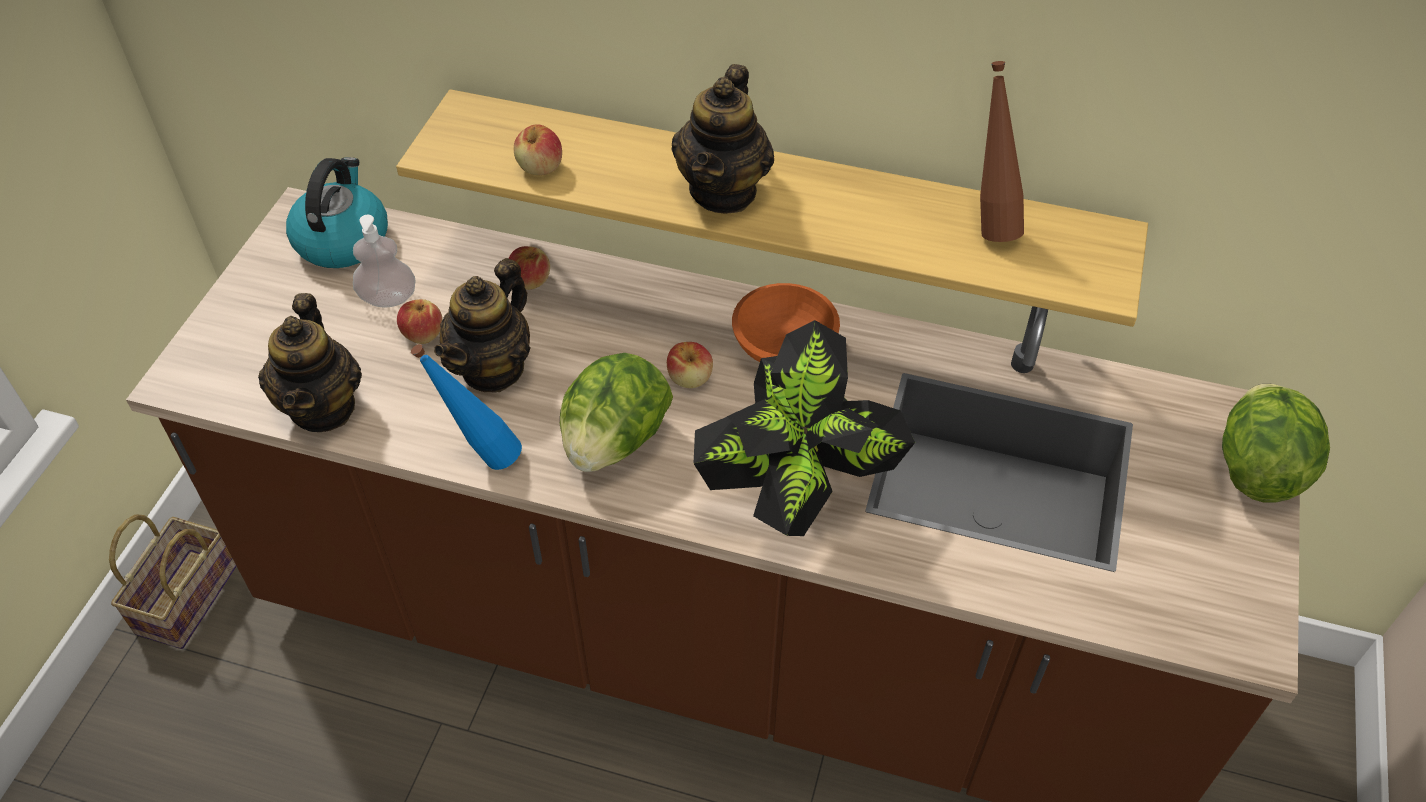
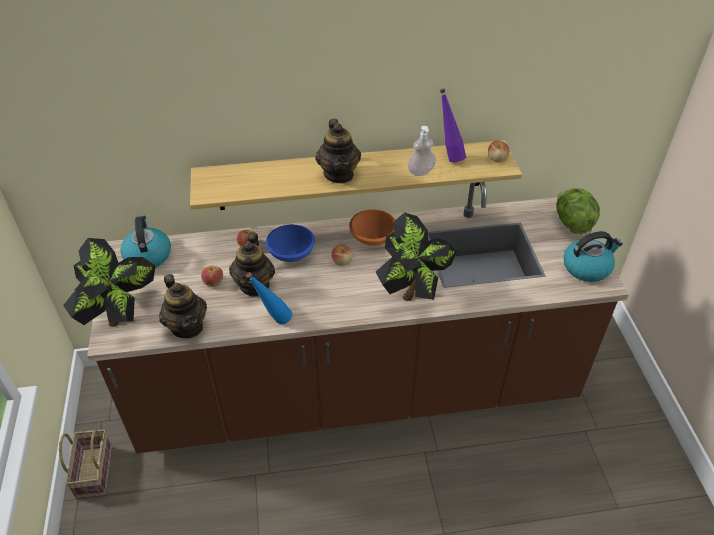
camera: 25 degrees left, 5 degrees down
soap dispenser [353,215,415,307] -> soap dispenser moved to [408,126,436,176]
apple [514,124,562,176] -> apple moved to [488,141,510,162]
lettuce [560,353,673,472] -> none
brown bottle [980,61,1024,242] -> purple bottle [440,89,466,162]
none -> potted plant [63,238,156,327]
none -> blue bowl [266,224,315,262]
none -> kettle [563,231,623,282]

